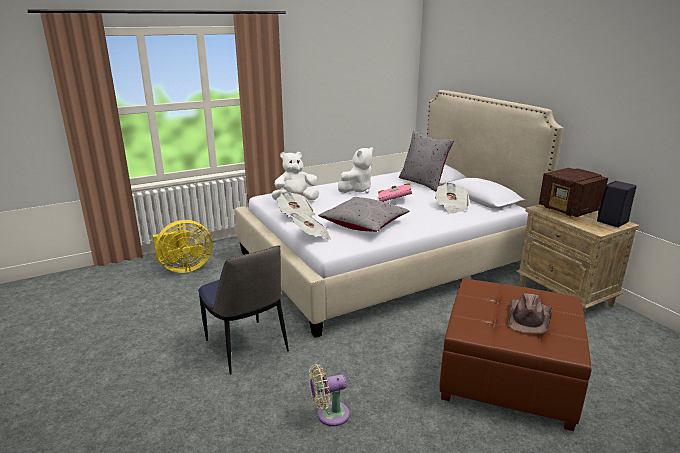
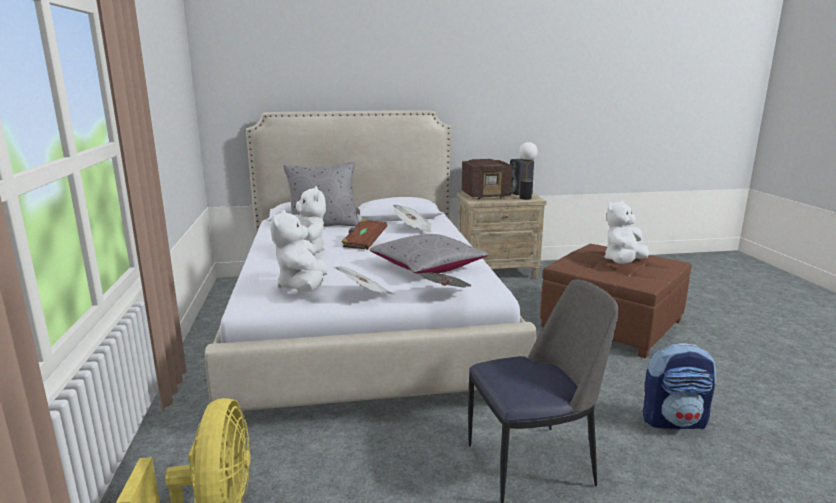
camera: 70 degrees left, 5 degrees down
beige fan [309,364,350,426] -> backpack [643,343,716,429]
pink book [378,183,412,202] -> brown book [341,219,387,250]
brown hat [508,293,553,334] -> white plush toy [605,200,649,264]
none -> table lamp [519,142,538,200]

